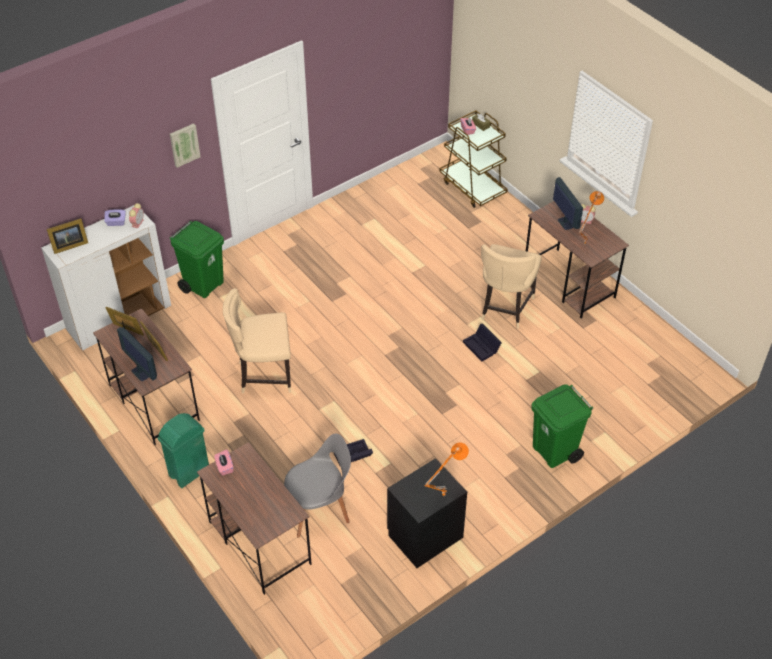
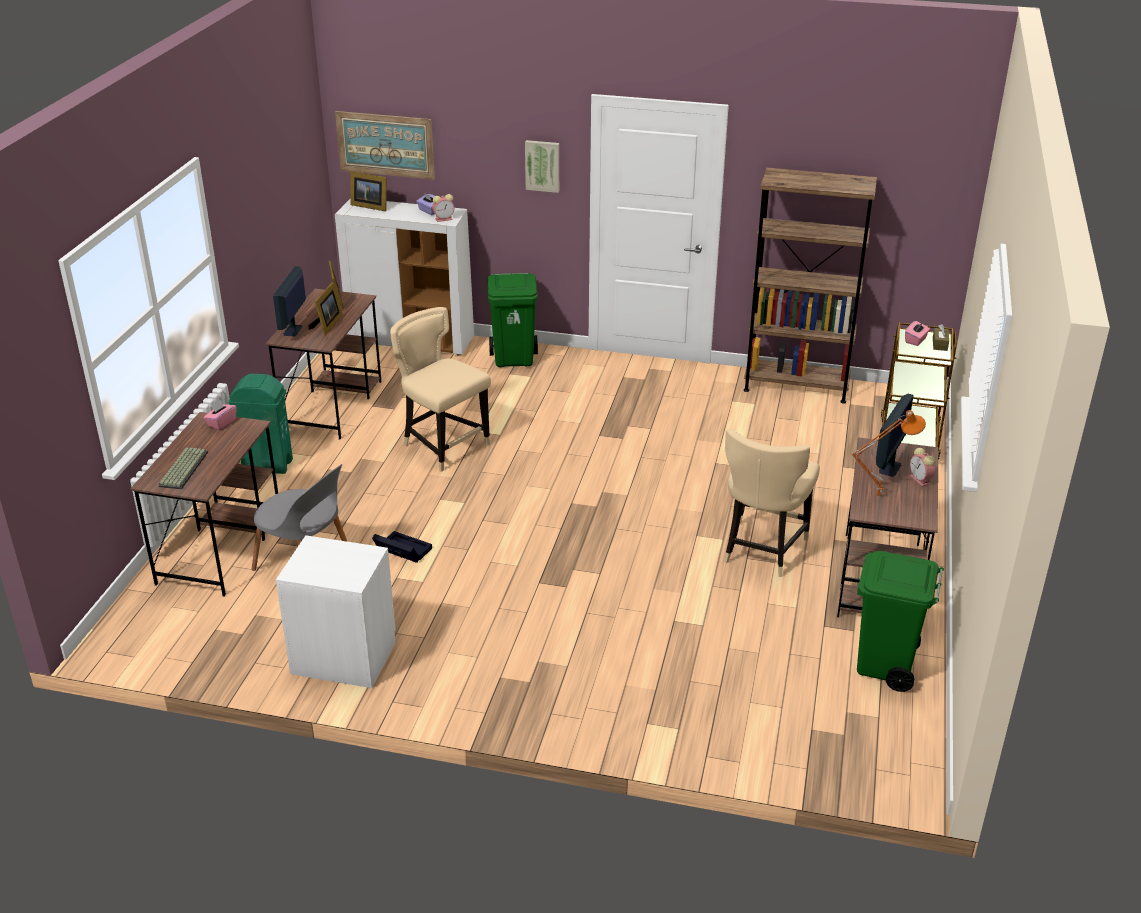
camera: 50 degrees right, 15 degrees down
black nightstand [387,458,467,568] -> white nightstand [276,535,395,688]
orange table lamp [424,442,469,496] -> none
black storage box [463,323,502,361] -> none
beige chair [481,244,542,329] -> beige chair turned 45 degrees counterclockwise [724,428,820,577]
green trash can [531,384,593,468] -> green trash can moved to [857,551,944,692]
none -> keyboard [158,447,208,489]
none -> picture [335,111,435,179]
none -> brown bookcase [744,167,877,404]

